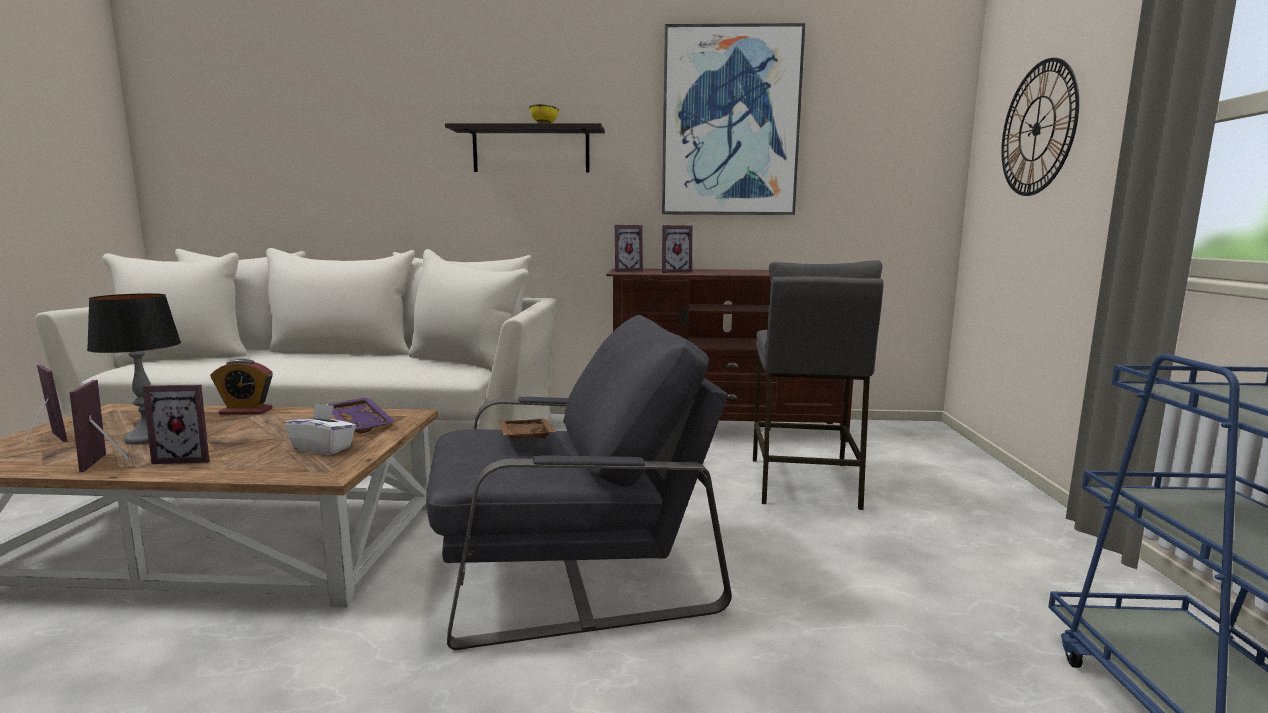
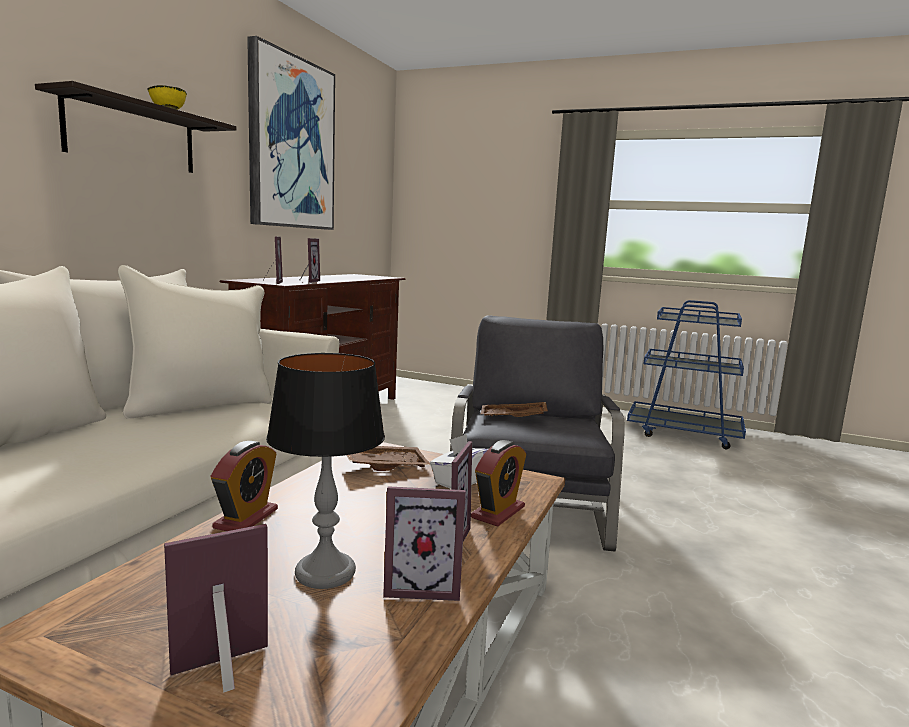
camera: 70 degrees left, 0 degrees up
purple tray [326,397,395,434] -> brown tray [347,446,430,471]
grey stool [753,260,884,510] -> none
wall clock [1001,58,1079,196] -> none
none -> alarm clock [471,440,526,527]

